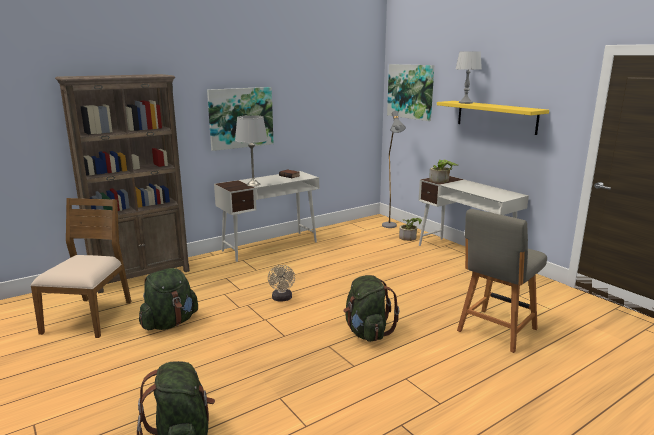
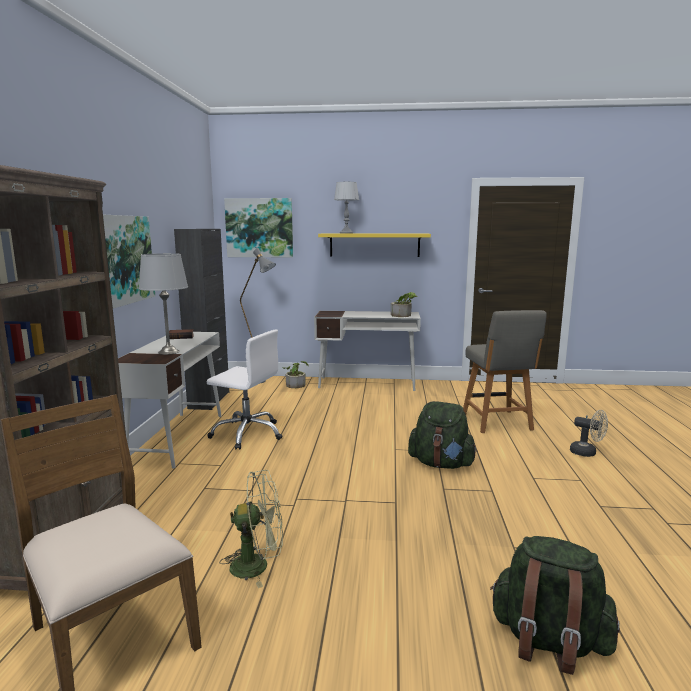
camera: 50 degrees left, 5 degrees down
green backpack [139,268,198,330] -> green fan [220,470,283,588]
beige fan [268,265,295,301] -> beige fan moved to [570,410,608,457]
potted plant [429,160,458,183] -> potted plant moved to [391,292,417,317]
none -> black cabinet [174,229,229,410]
none -> white office chair [207,329,282,450]

